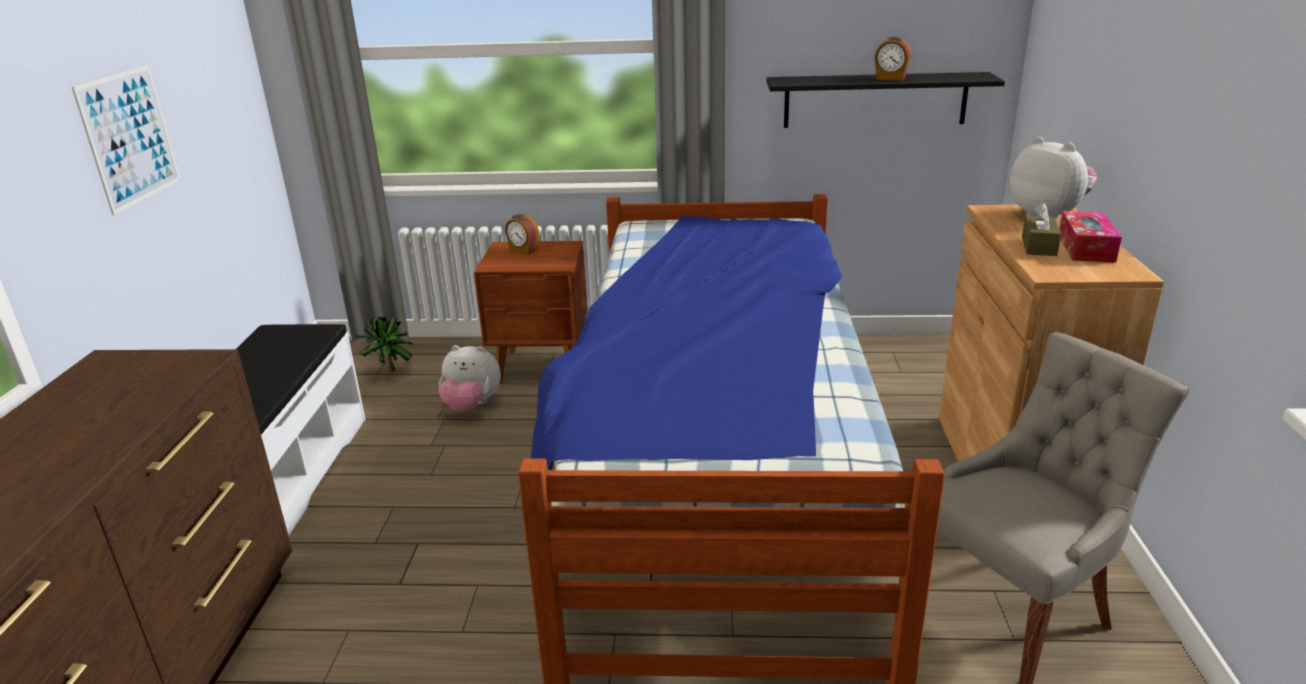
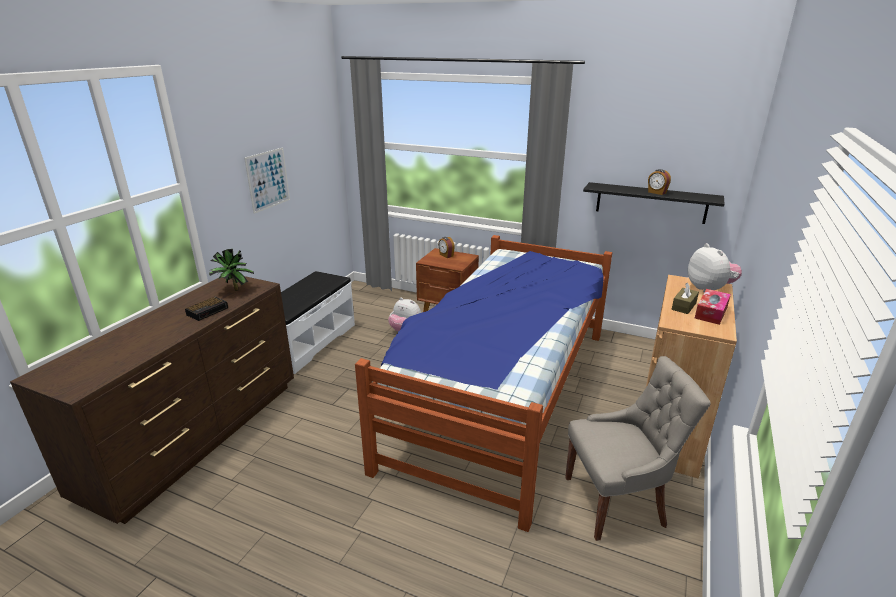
camera: 20 degrees right, 0 degrees up
potted plant [356,317,413,372] -> potted plant moved to [209,249,254,291]
none -> alarm clock [185,297,228,321]

